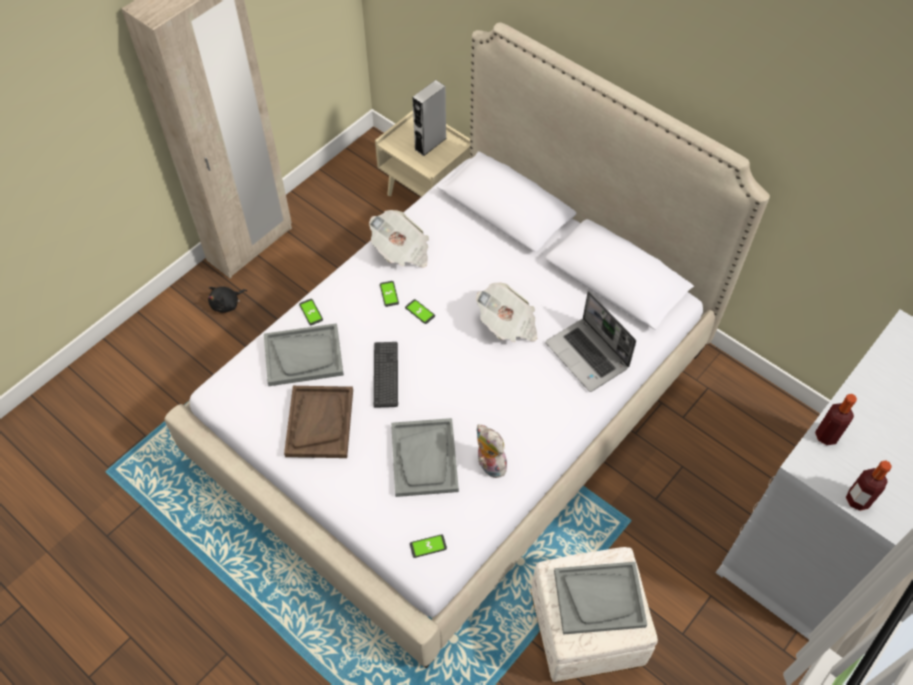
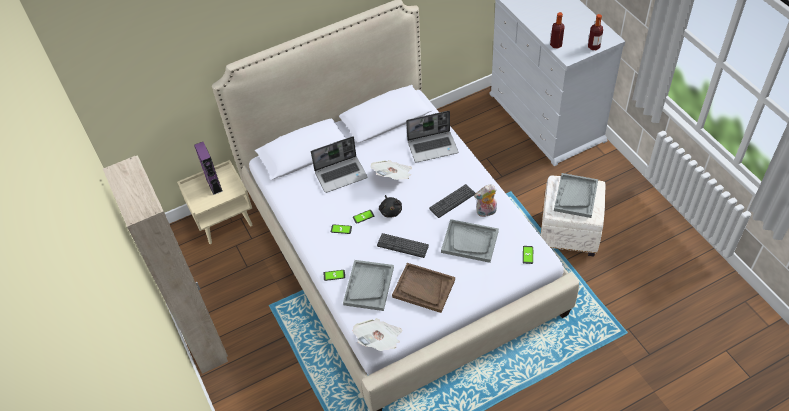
camera: 65 degrees left, 5 degrees down
black plush toy [208,286,247,313] -> black plush toy moved to [379,195,402,218]
newspaper [369,210,429,267] -> newspaper moved to [353,318,402,351]
grey speaker [412,80,447,156] -> purple speaker [194,142,223,195]
none -> laptop [311,136,368,193]
none -> keyboard [429,184,475,218]

